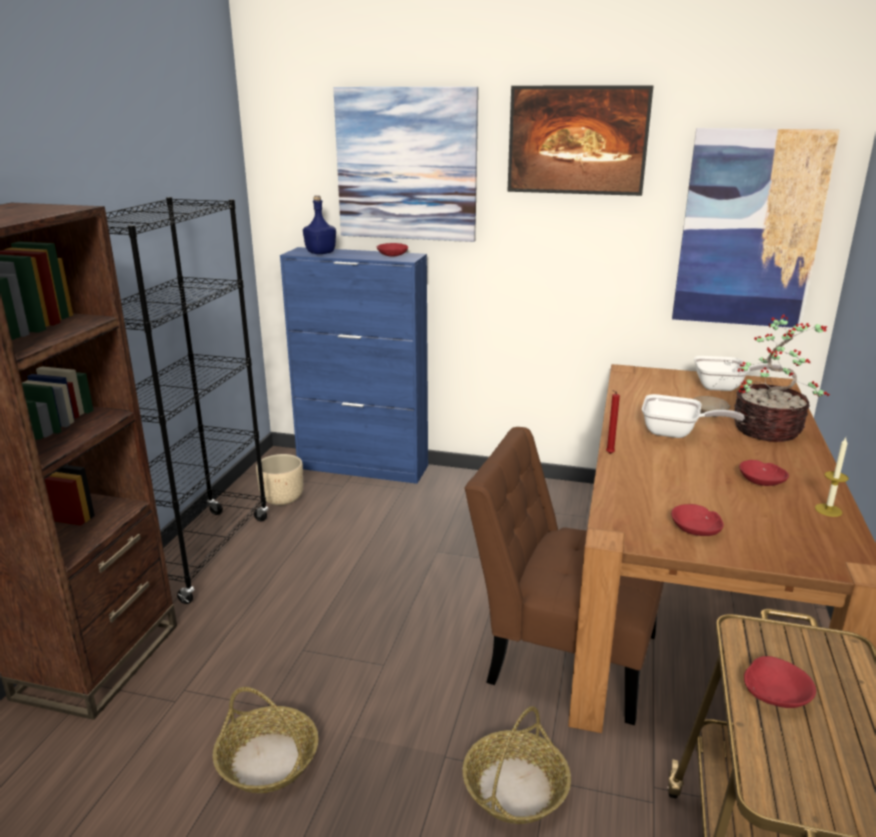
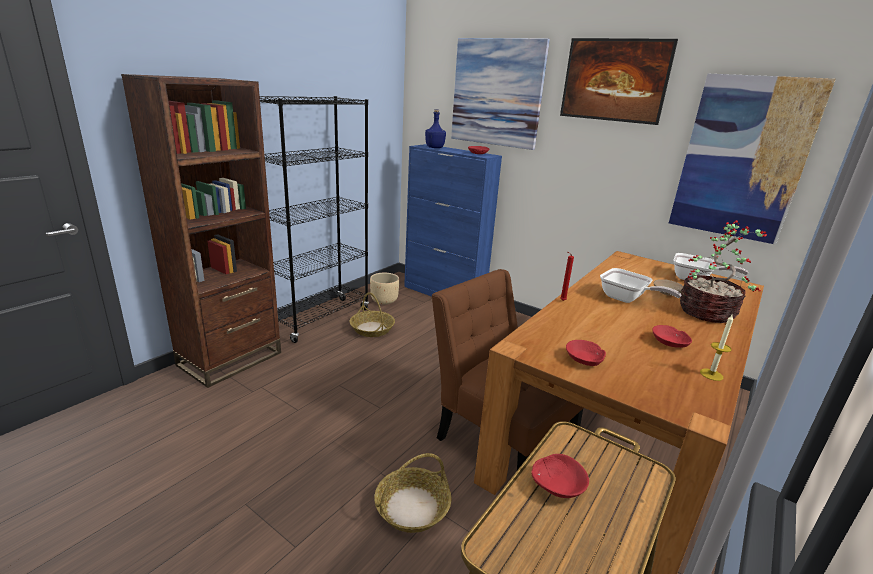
camera: 20 degrees right, 0 degrees up
basket [213,687,319,793] -> basket moved to [350,292,395,337]

